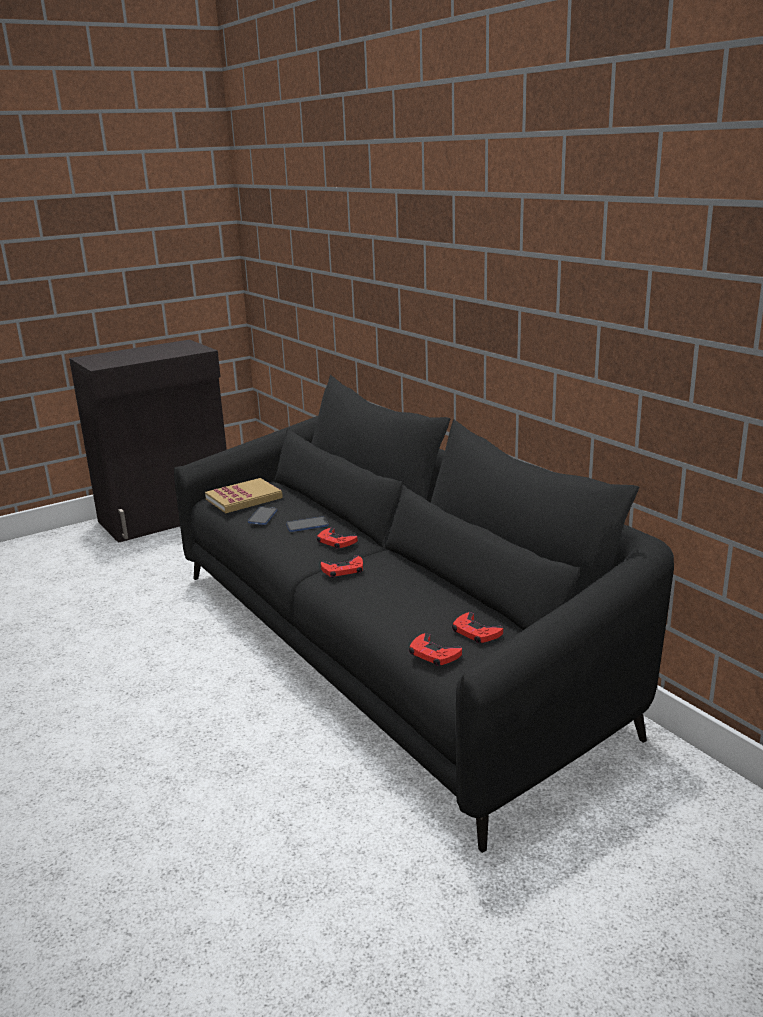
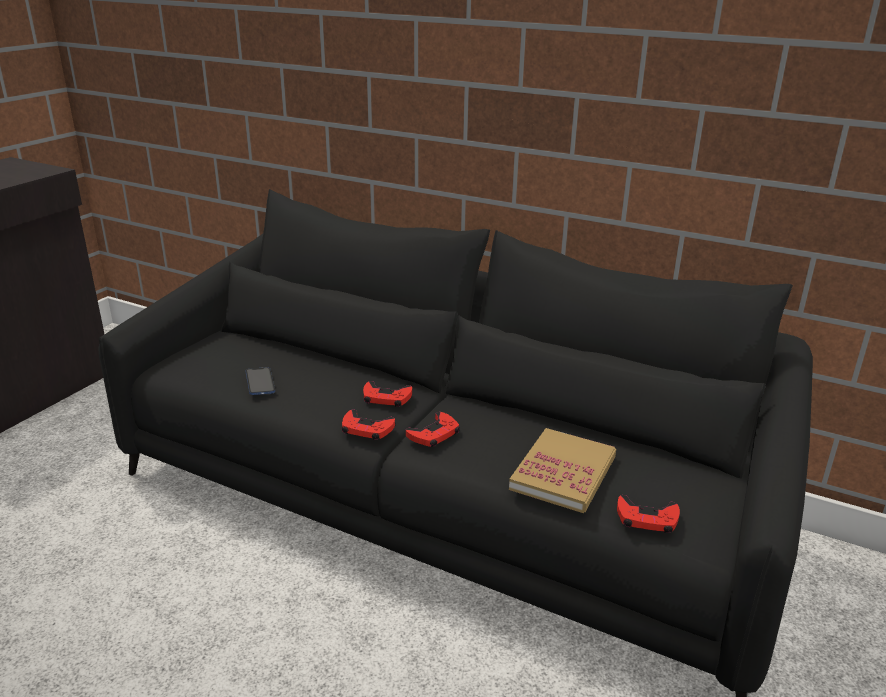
camera: 30 degrees left, 5 degrees up
book [205,478,283,513] -> book moved to [509,428,616,513]
phone [286,516,329,532] -> none
red game controller [452,612,503,643] -> red game controller moved to [342,409,395,440]

